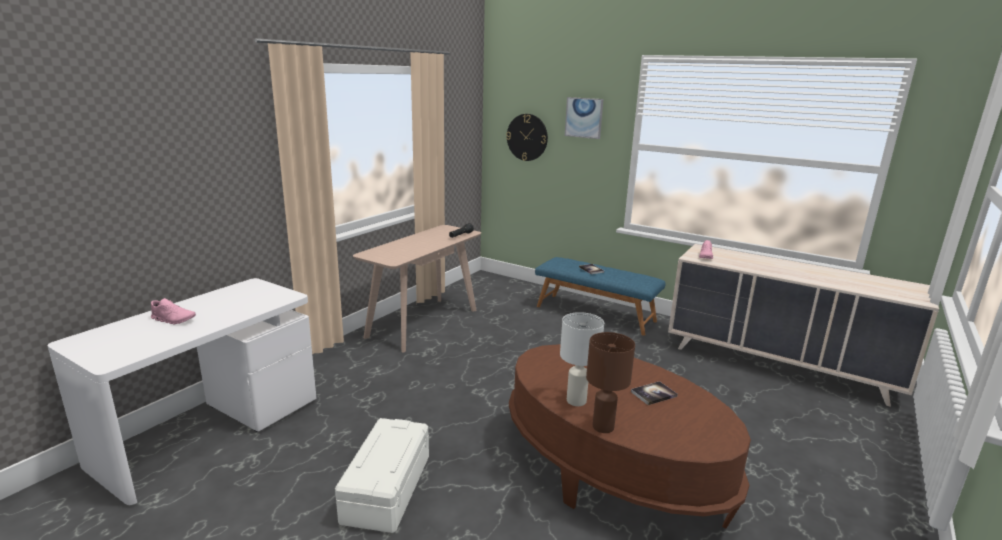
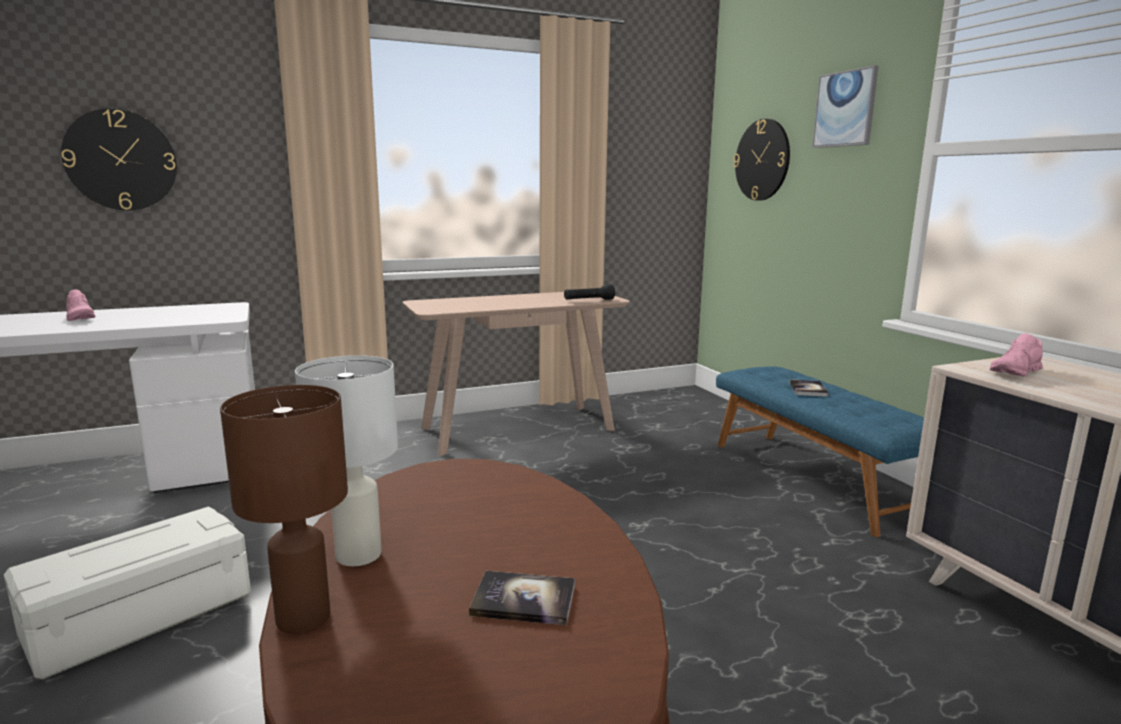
camera: 35 degrees right, 5 degrees down
none -> wall clock [61,108,177,210]

